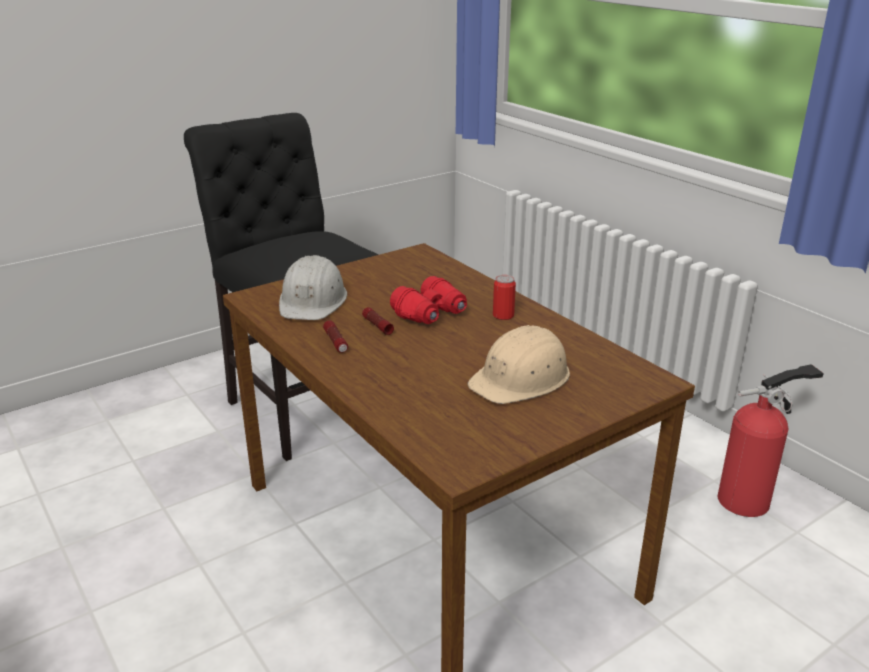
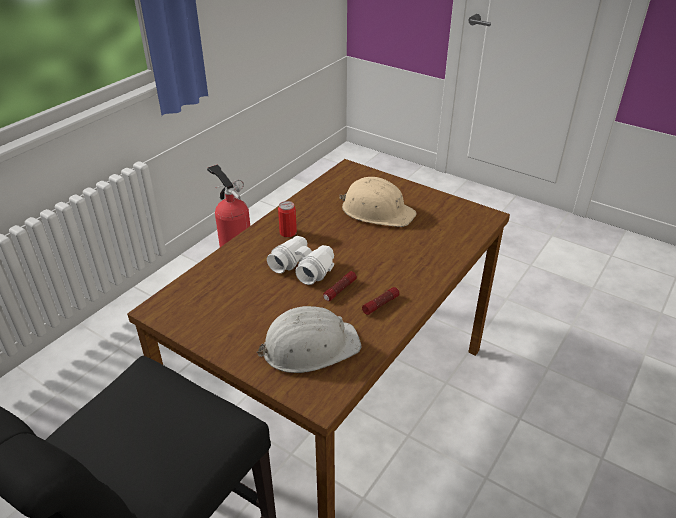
camera: 110 degrees left, 10 degrees up
red binoculars [390,276,467,324] -> white binoculars [267,236,334,285]

